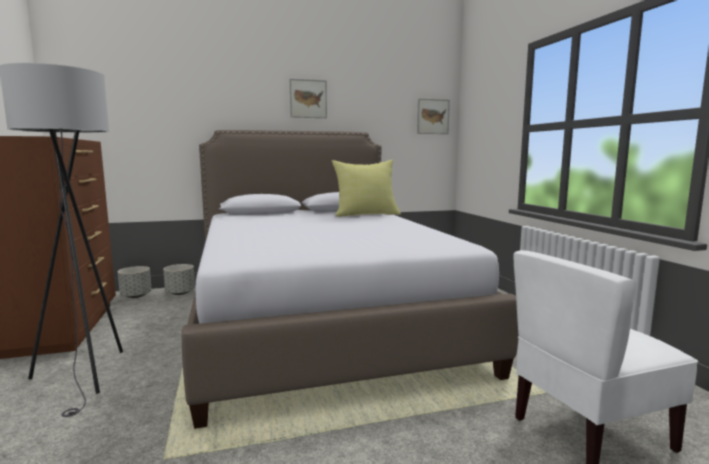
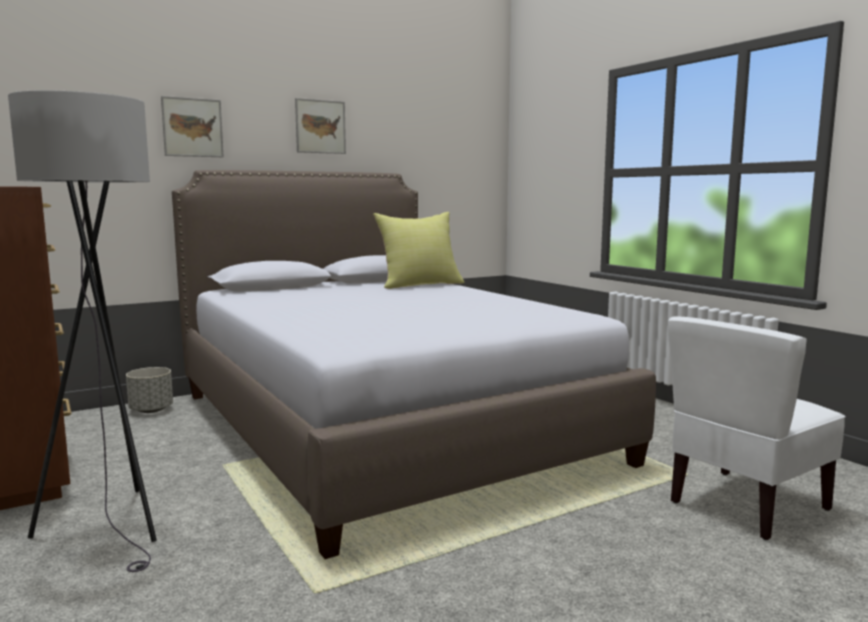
camera: 15 degrees left, 0 degrees up
grey planter [118,266,152,298] -> none
picture [417,98,450,134] -> picture moved to [161,96,224,157]

